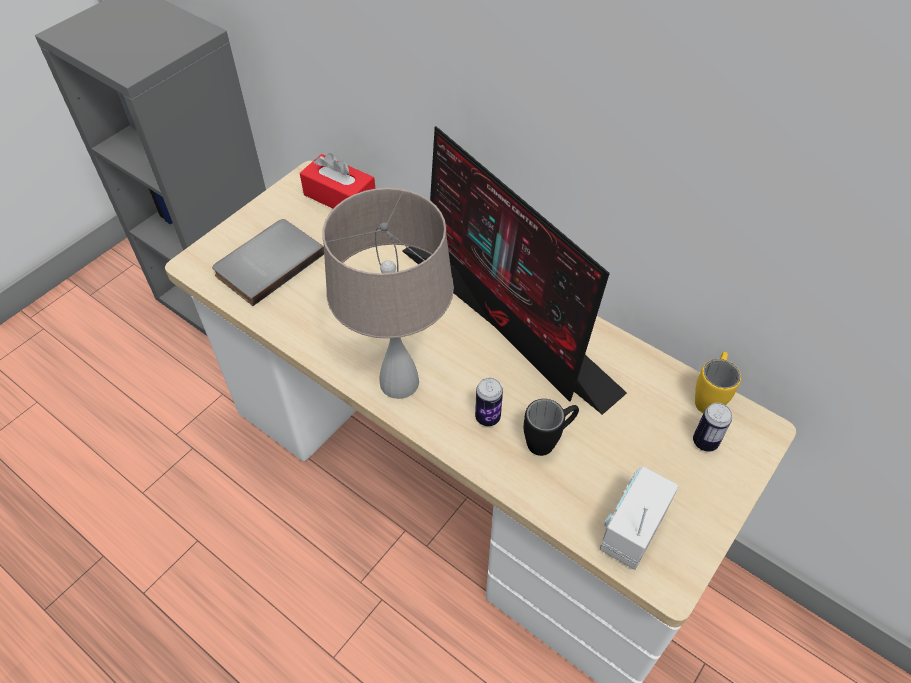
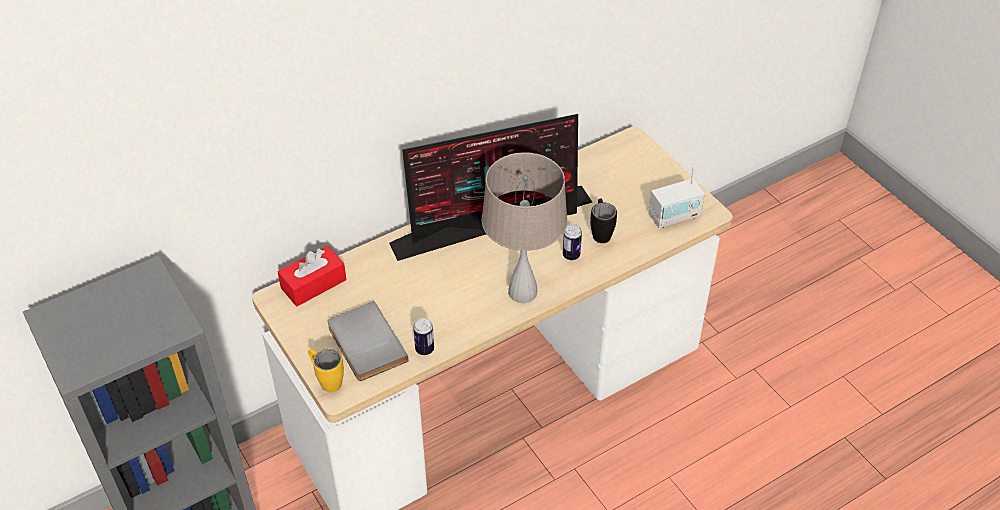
camera: 70 degrees left, 5 degrees down
radio [600,466,679,570] -> radio turned 75 degrees counterclockwise [648,166,705,228]
can [693,403,732,452] -> can moved to [413,318,434,355]
yellow mug [695,352,741,413] -> yellow mug moved to [308,349,344,393]

